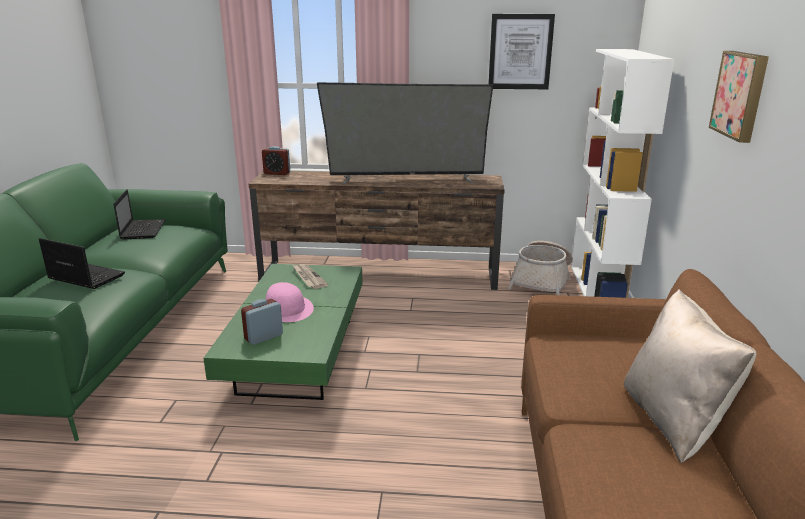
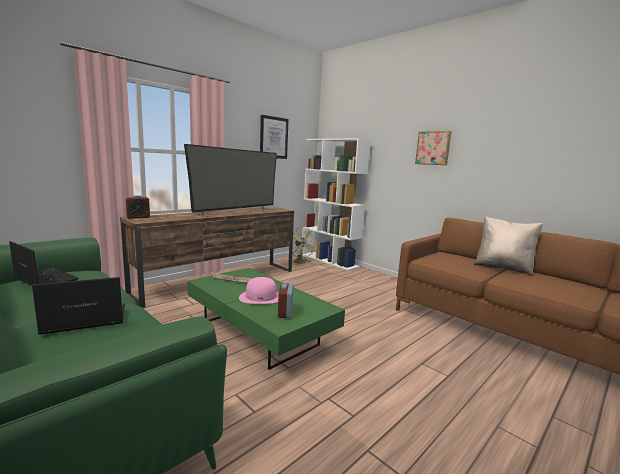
camera: 50 degrees left, 10 degrees down
basket [508,241,573,295] -> green fan [288,227,317,264]

